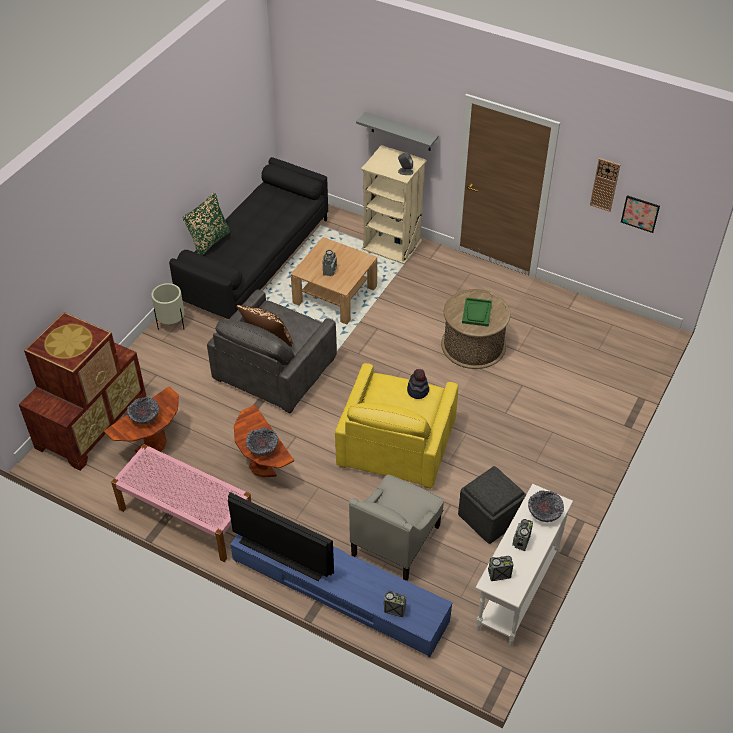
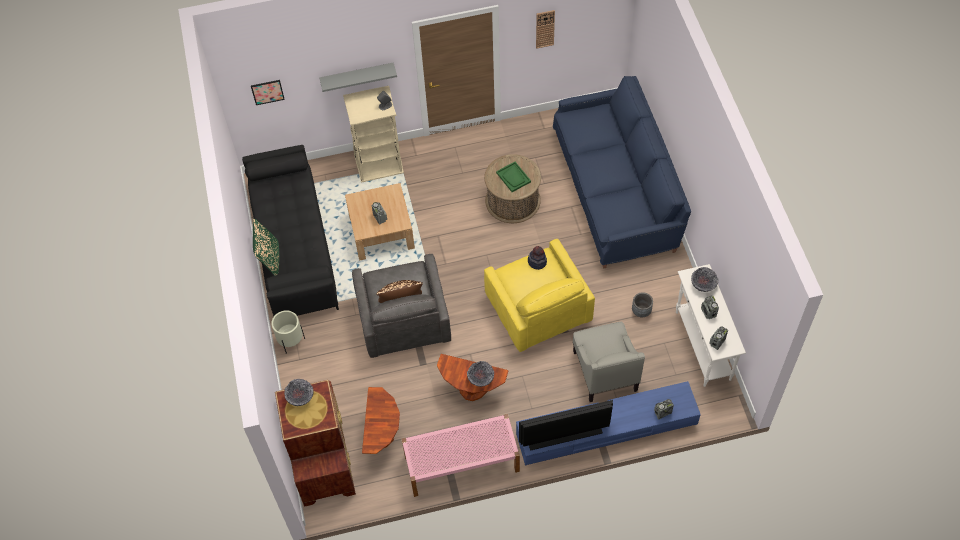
camera: 40 degrees left, 10 degrees up
bowl [127,397,159,424] -> bowl moved to [284,379,314,406]
grey ottoman [458,466,526,544] -> grey planter [632,292,653,317]
picture [621,195,660,233] -> picture moved to [251,80,285,105]
none -> blue sofa [553,76,691,269]

